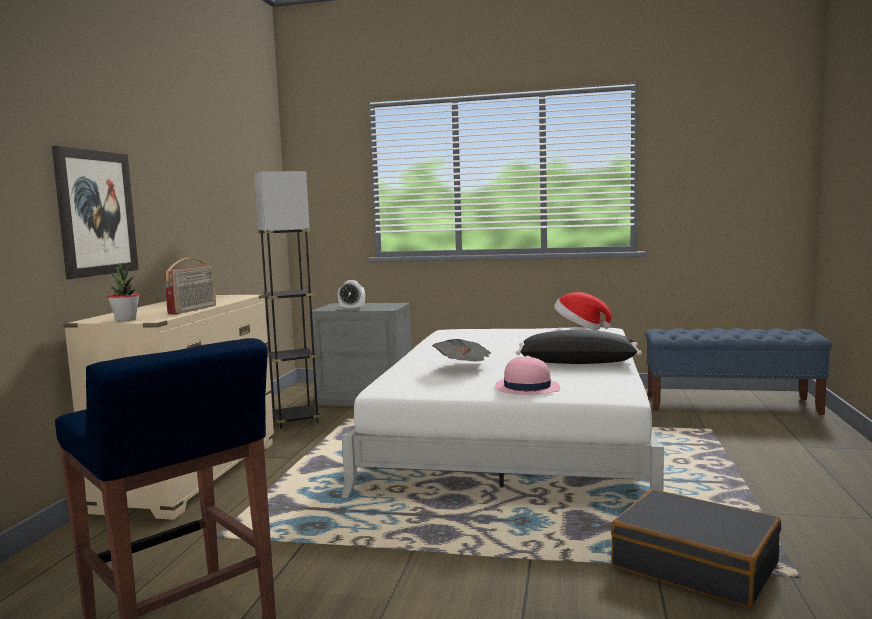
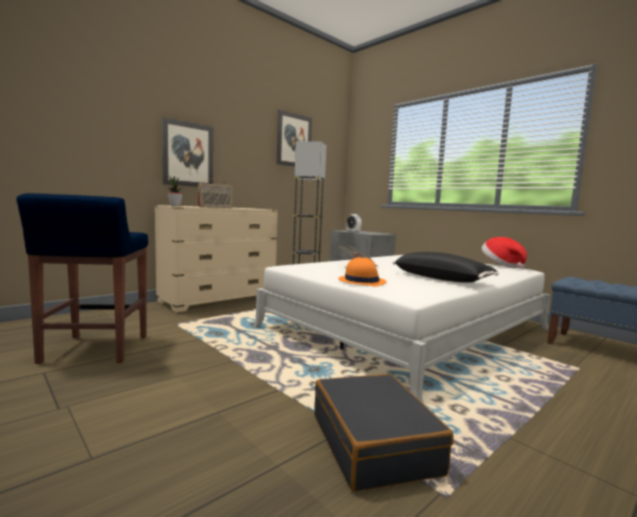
camera: 35 degrees right, 0 degrees up
pink hat [495,356,560,395] -> orange hat [338,257,387,286]
none -> picture [277,110,312,167]

